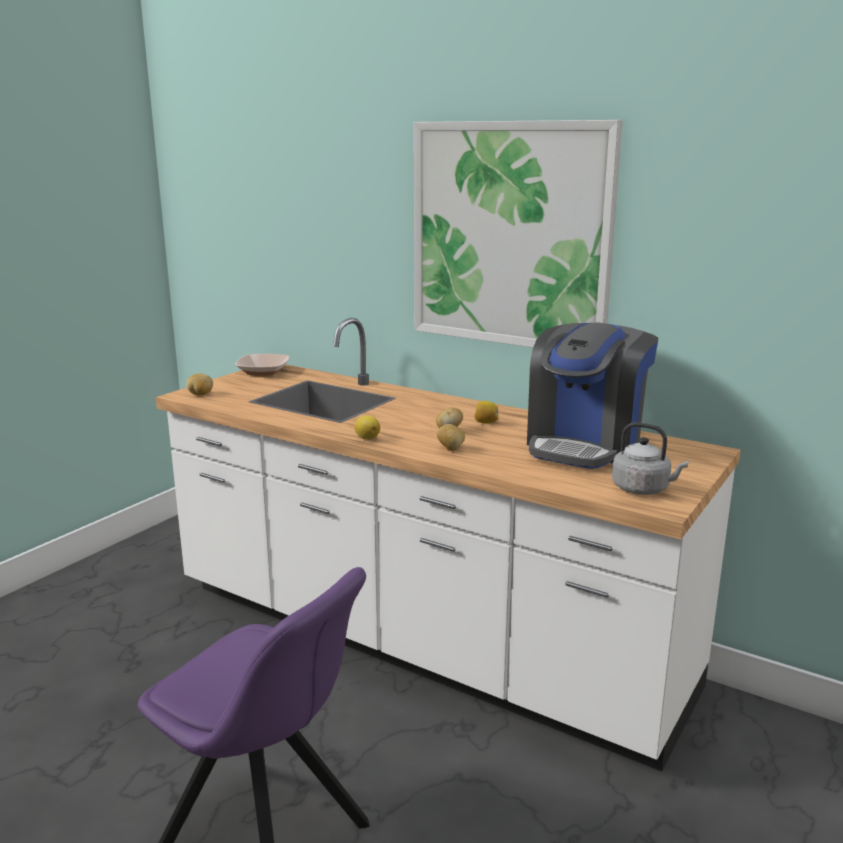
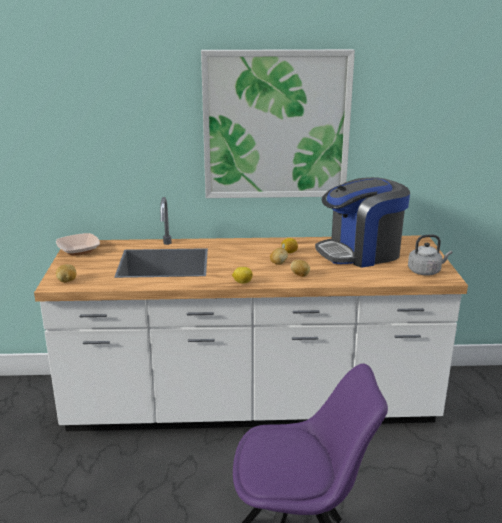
camera: 35 degrees left, 5 degrees up
coffee machine [527,322,658,469] -> coffee machine turned 75 degrees clockwise [315,177,410,268]

